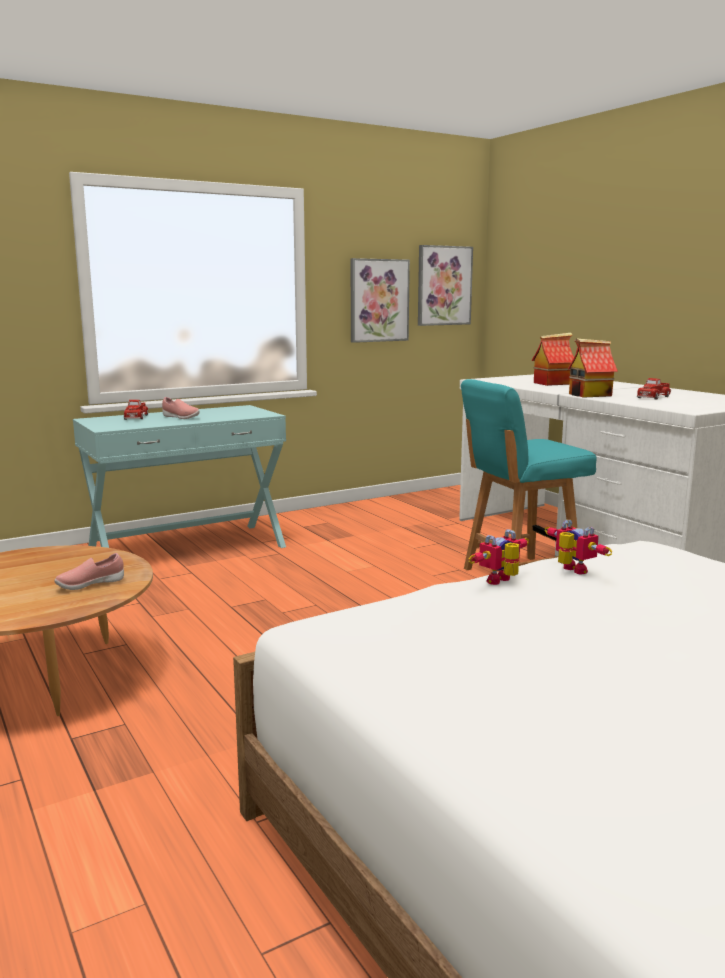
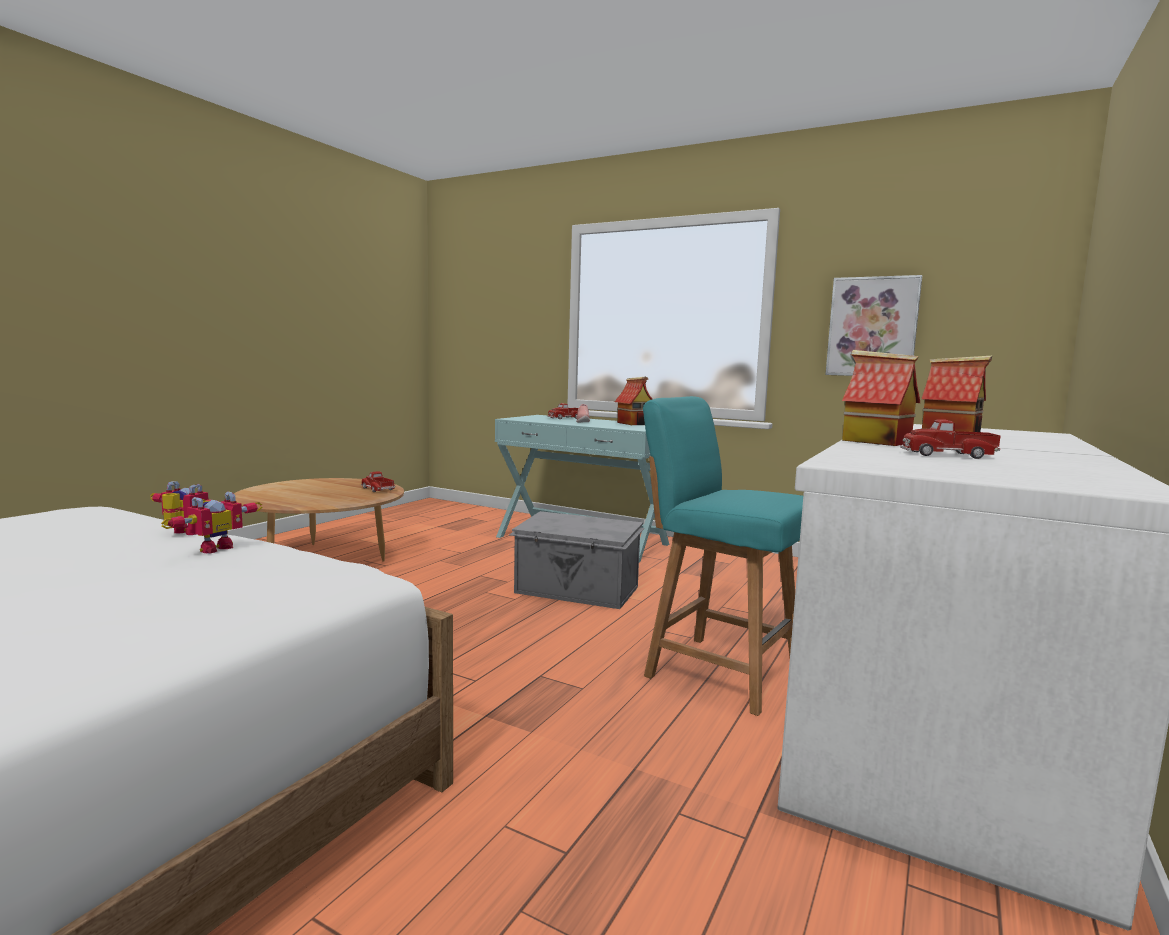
camera: 60 degrees right, 5 degrees down
pink shoe [54,553,124,590] -> none
picture [418,245,473,326] -> none
none -> toy truck [361,471,395,492]
none -> grey storage box [509,511,645,609]
none -> toy house [615,377,652,425]

